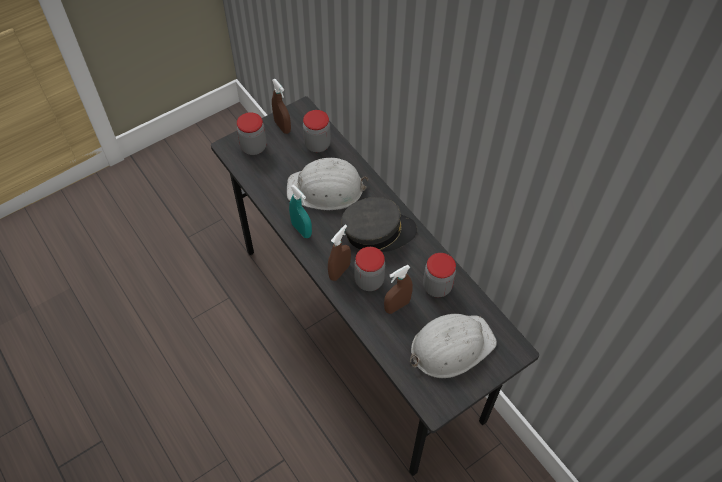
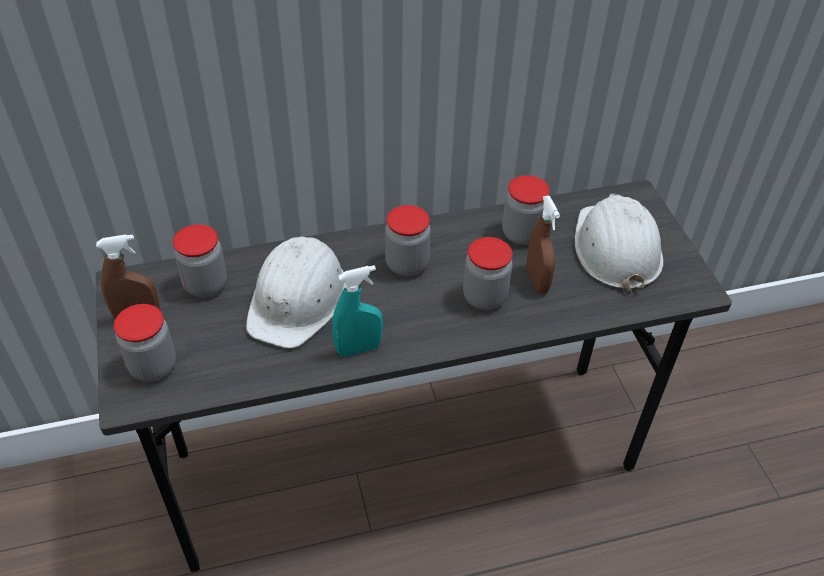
camera: 70 degrees left, 10 degrees down
brown spray bottle [328,225,351,281] -> none
grey cap [341,197,417,252] -> jar [385,205,431,276]

